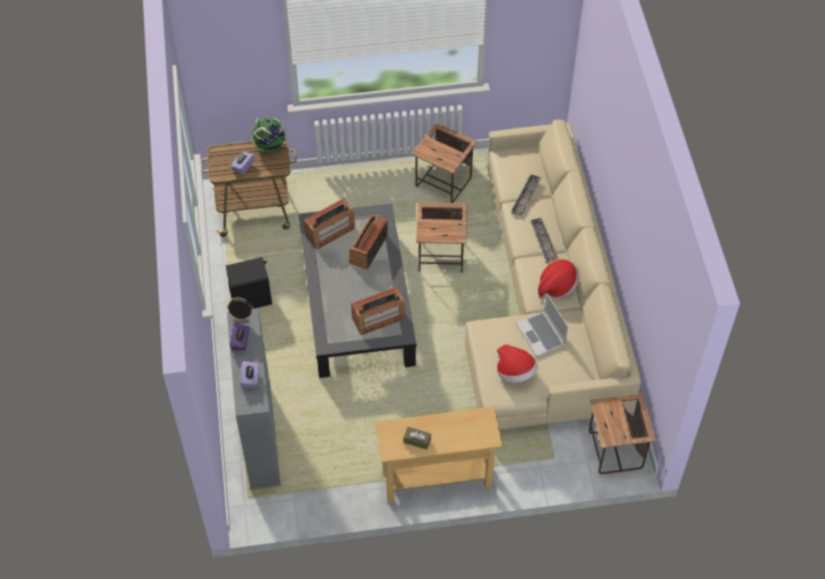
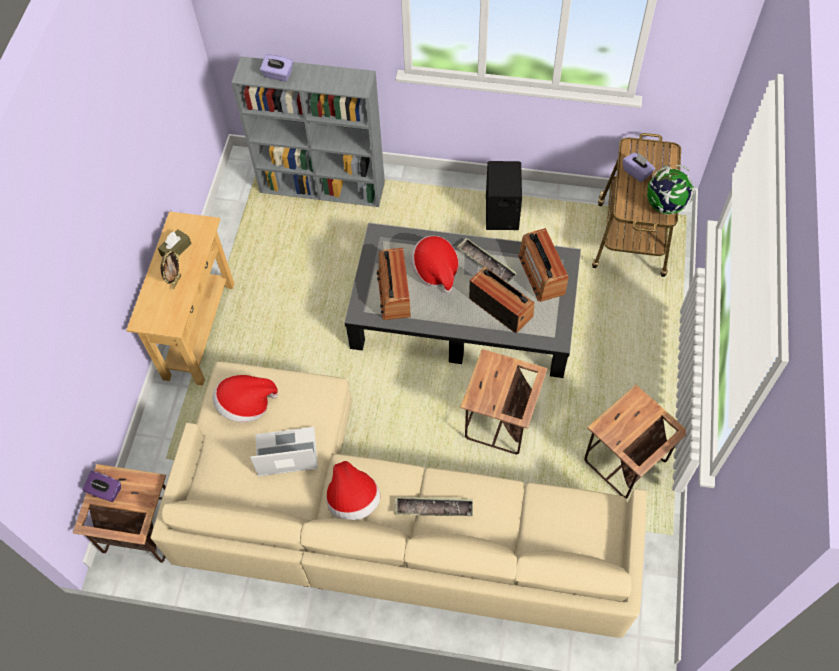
camera: 110 degrees right, 5 degrees up
picture frame [227,297,253,321] -> picture frame moved to [161,251,181,290]
purple tissue box [230,323,249,351] -> purple tissue box moved to [83,471,121,502]
tray [511,174,541,215] -> tray moved to [456,237,517,283]
none -> hat [411,236,459,293]

